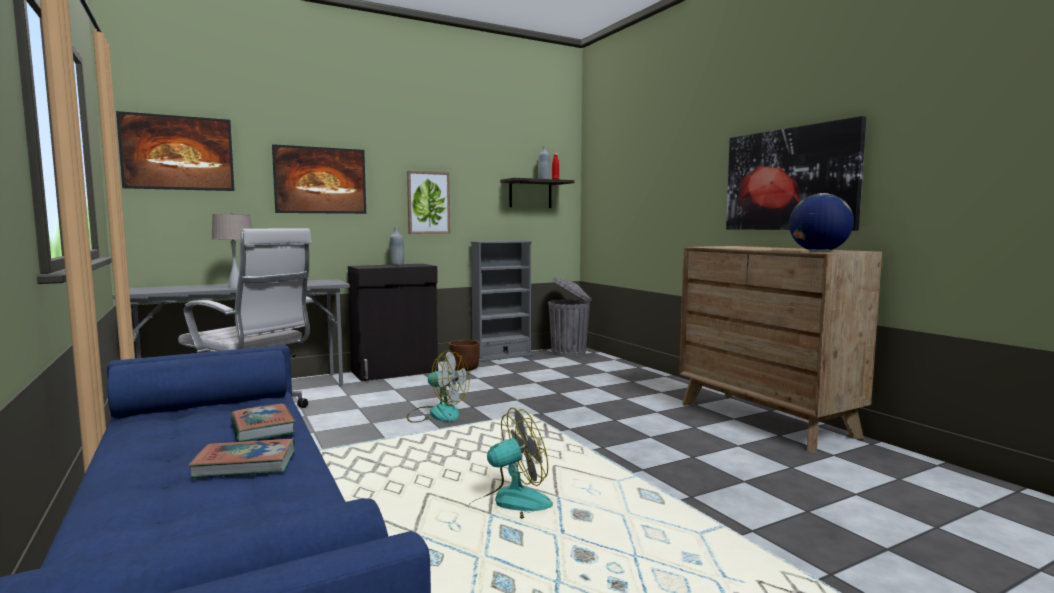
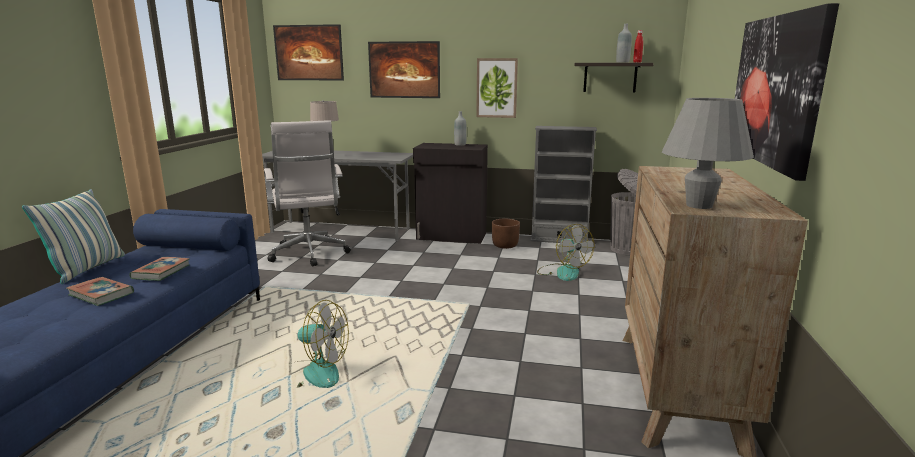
camera: 40 degrees right, 10 degrees up
fan [407,350,470,423] -> fan moved to [537,224,594,281]
globe [789,193,854,252] -> grey table lamp [662,98,754,209]
none -> pillow [22,189,125,284]

